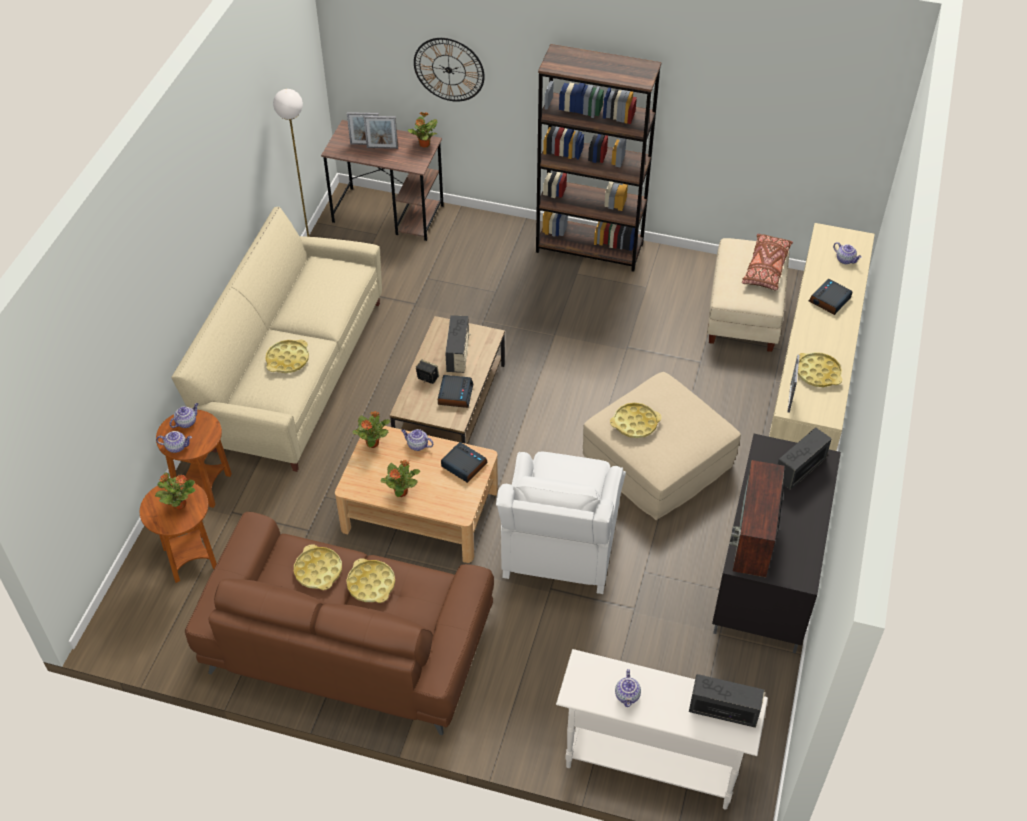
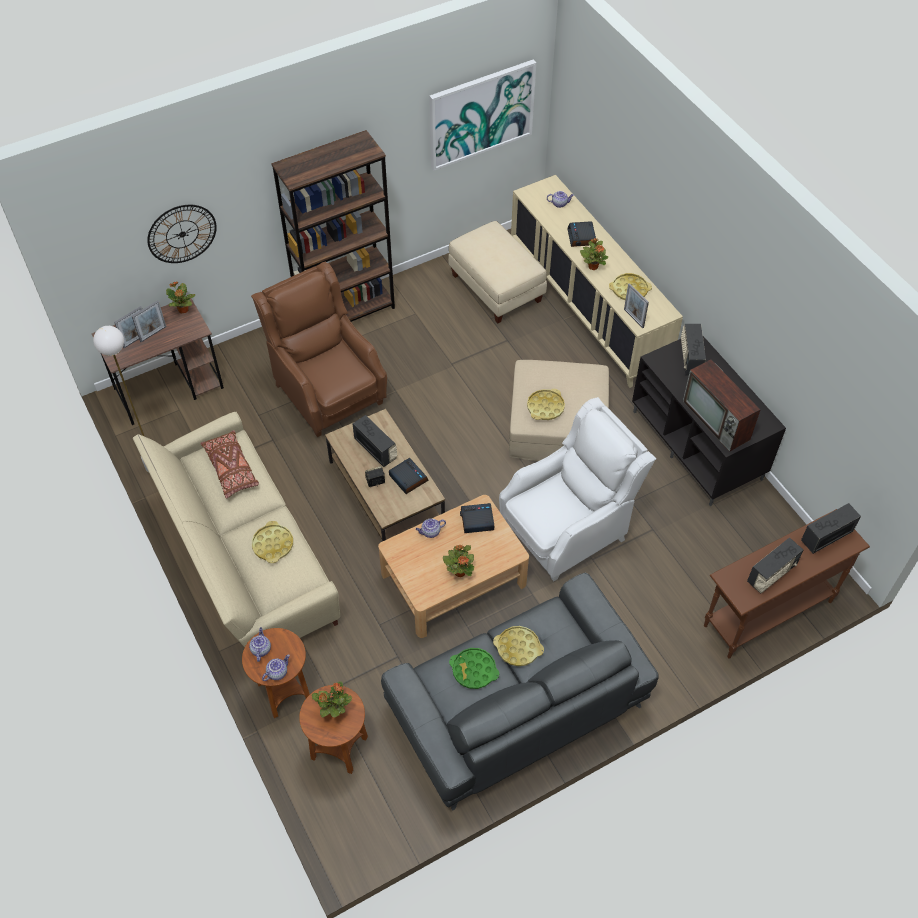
camera: 45 degrees left, 5 degrees up
brown sofa [185,512,494,735] -> grey sofa [381,573,659,811]
yellow tray [294,544,342,590] -> green tray [449,648,499,689]
potted plant [353,411,390,448] -> potted plant moved to [580,238,608,270]
white armchair [496,452,626,594] -> white armchair turned 90 degrees counterclockwise [499,397,657,581]
white console table [556,649,768,810] -> brown console table [704,509,870,659]
teapot [615,669,641,707] -> radio [747,537,803,594]
brown pillow [742,234,793,290] -> brown pillow moved to [200,430,259,498]
none -> brown armchair [251,261,387,437]
none -> picture [429,59,536,171]

